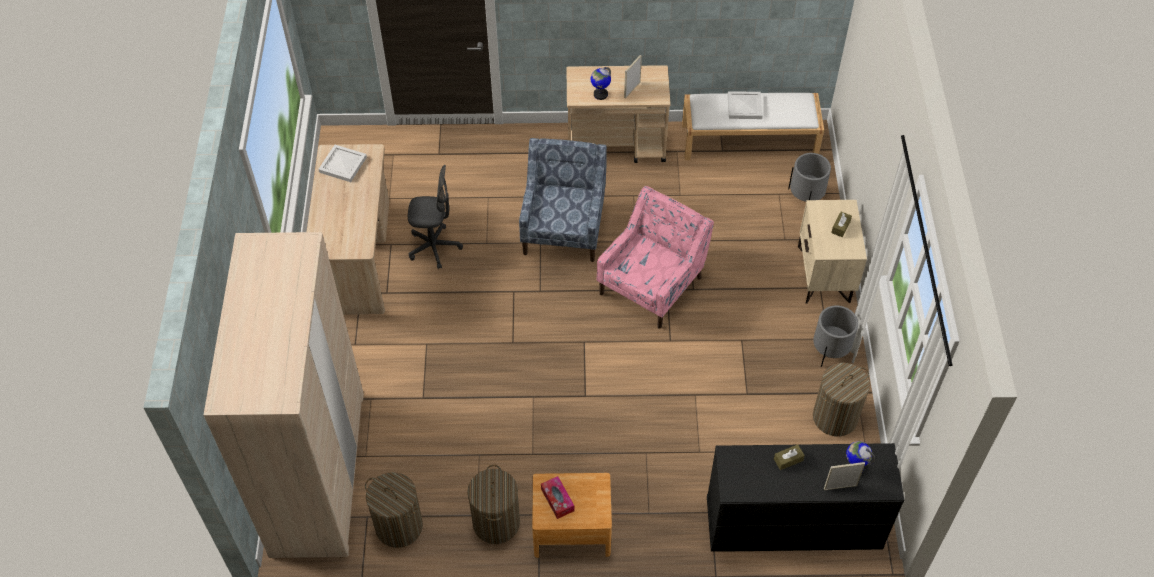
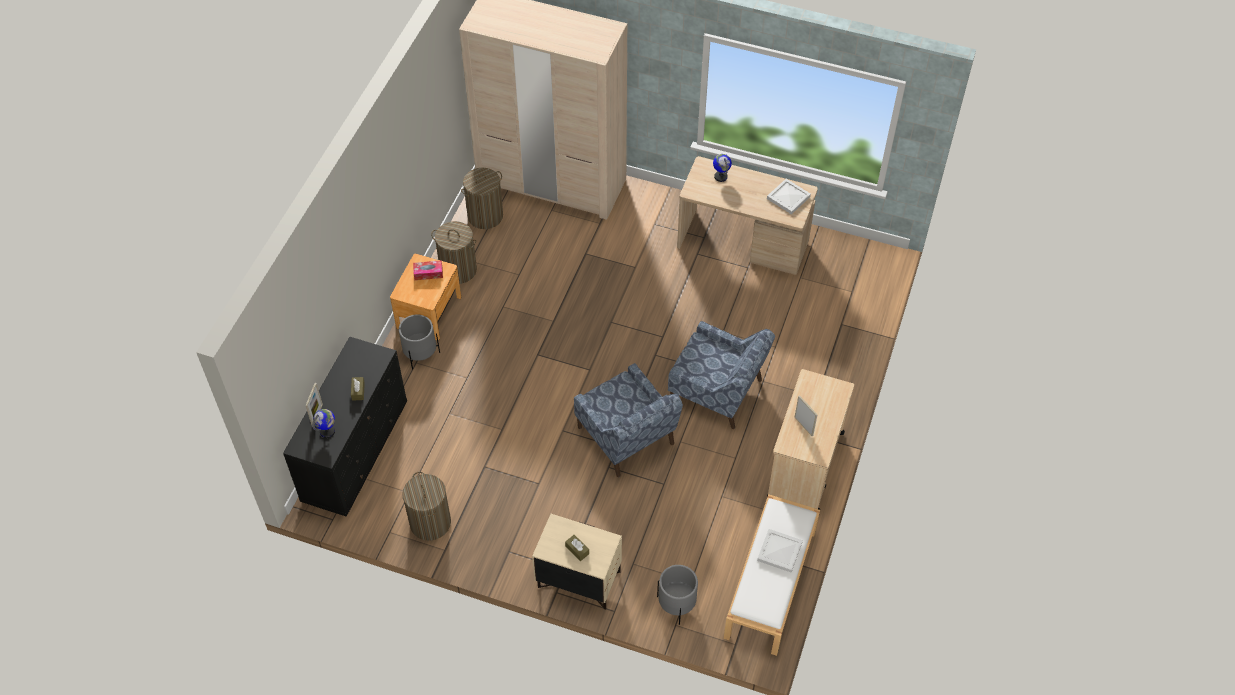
camera: 110 degrees right, 0 degrees up
grey office chair [408,165,463,269] -> none
globe [590,67,611,100] -> globe moved to [713,154,732,182]
pink armchair [597,186,714,329] -> blue armchair [574,363,683,477]
grey planter [813,305,858,367] -> grey planter moved to [399,314,440,370]

